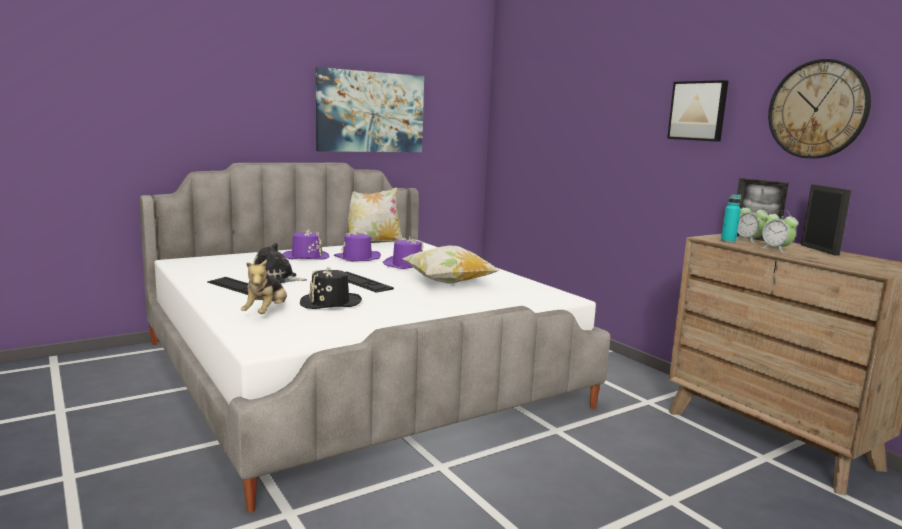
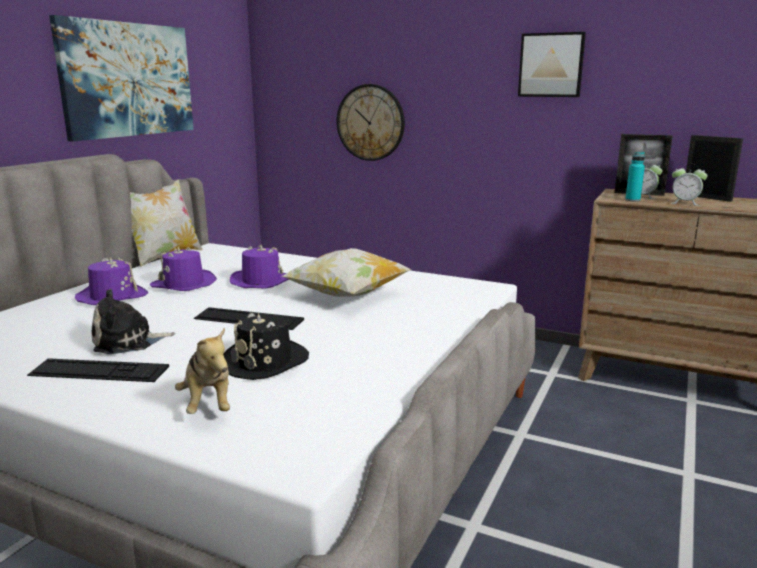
camera: 30 degrees left, 5 degrees up
wall clock [768,59,871,159] -> wall clock moved to [337,84,405,161]

